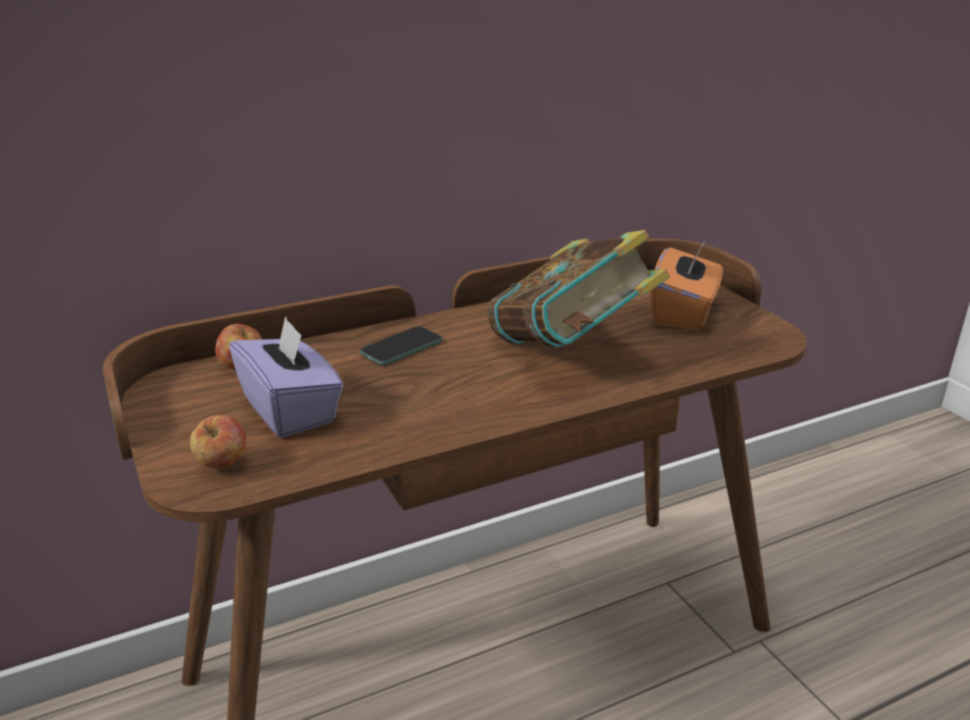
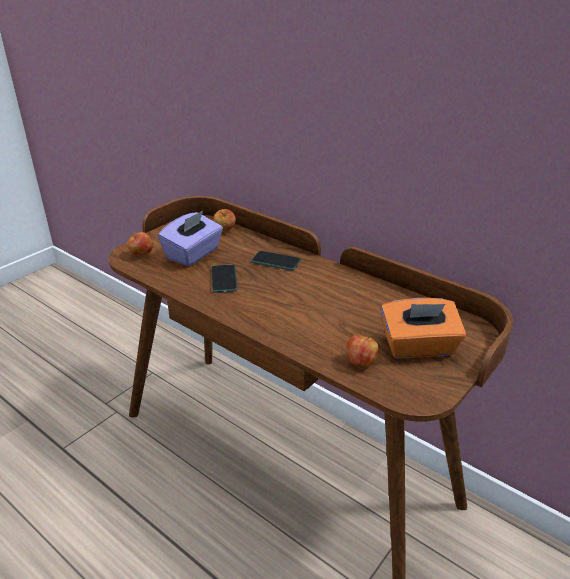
camera: 65 degrees right, 5 degrees up
book [486,230,670,347] -> none
none -> phone [212,265,238,293]
none -> apple [347,335,379,367]

